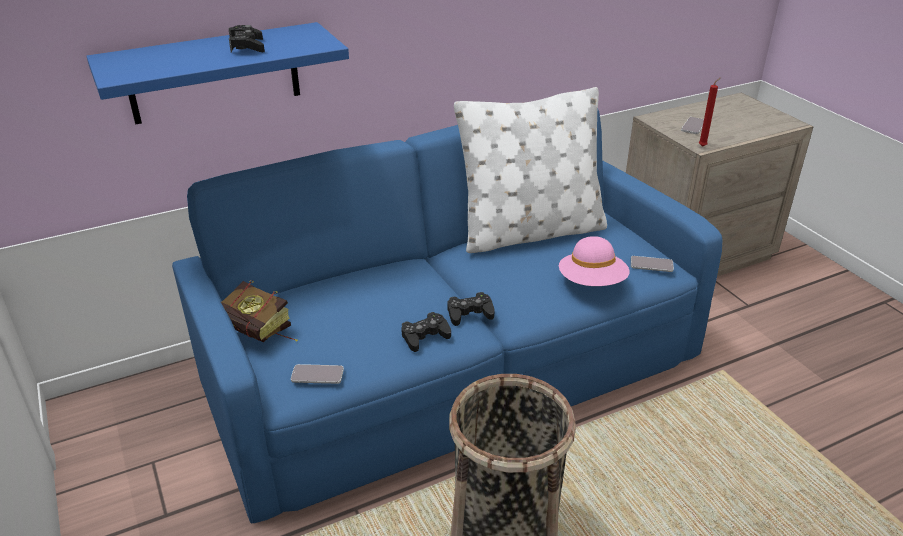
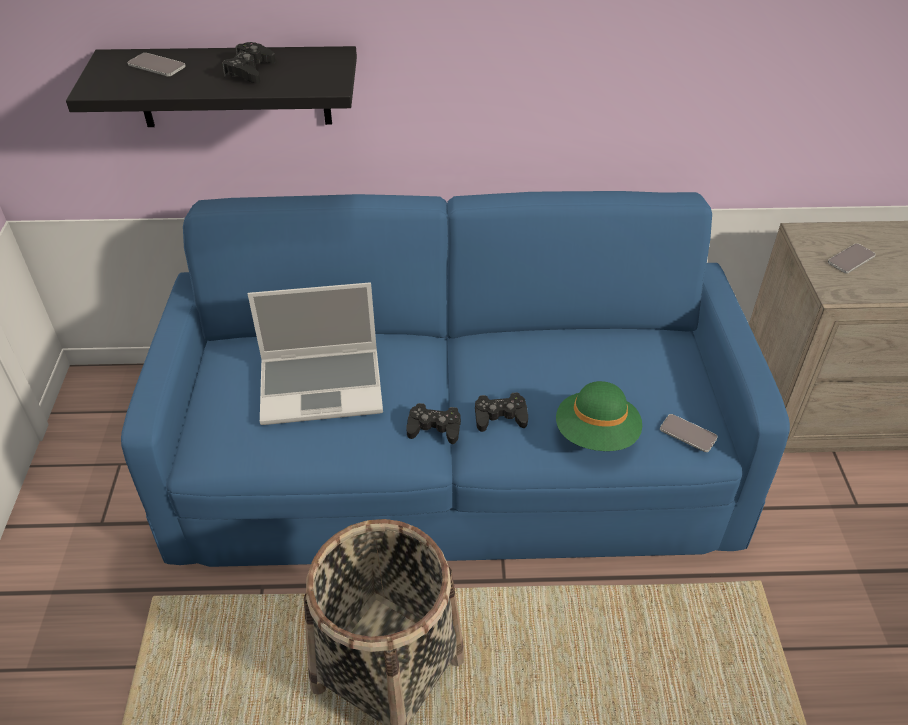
camera: 25 degrees right, 10 degrees up
blue shelf [86,22,349,124] -> black shelf [66,46,357,127]
book [221,280,298,342] -> none
phone [291,364,344,384] -> phone moved to [127,53,186,76]
black game controller [401,312,451,352] -> black game controller moved to [475,392,528,432]
white pillow [454,87,607,253] -> none
pink hat [559,236,630,286] -> green hat [556,381,642,451]
red candle [699,77,721,147] -> none
none -> laptop [248,282,383,425]

